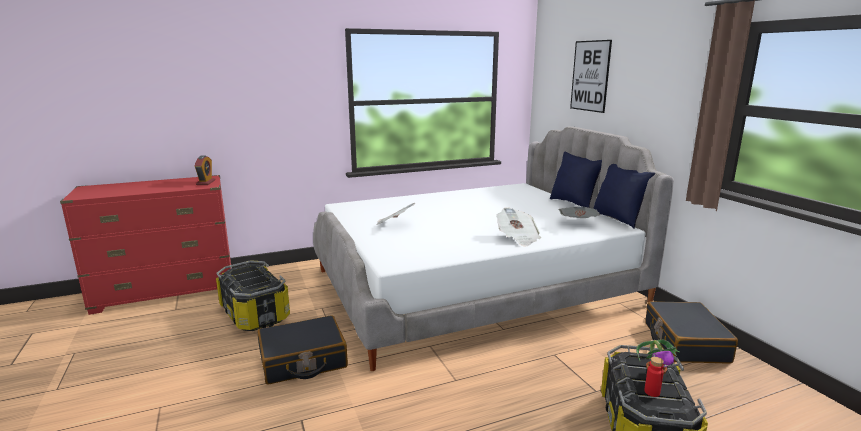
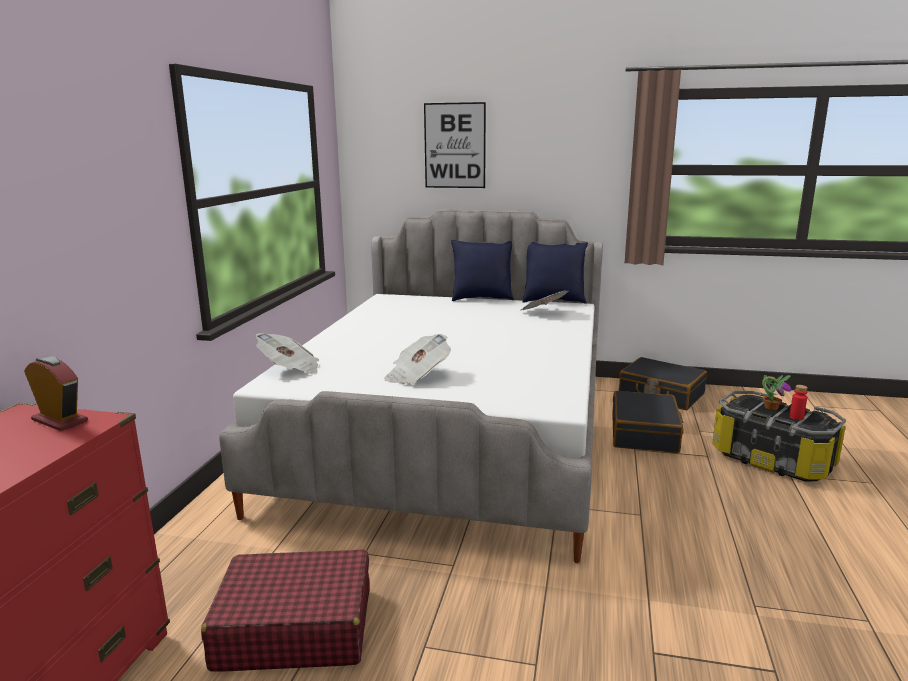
camera: 55 degrees left, 0 degrees up
storage box [216,260,290,331] -> red suitcase [201,549,370,672]
black suitcase [258,315,348,385] -> black suitcase moved to [612,391,683,453]
newspaper [496,207,541,247] -> newspaper moved to [256,333,319,375]

